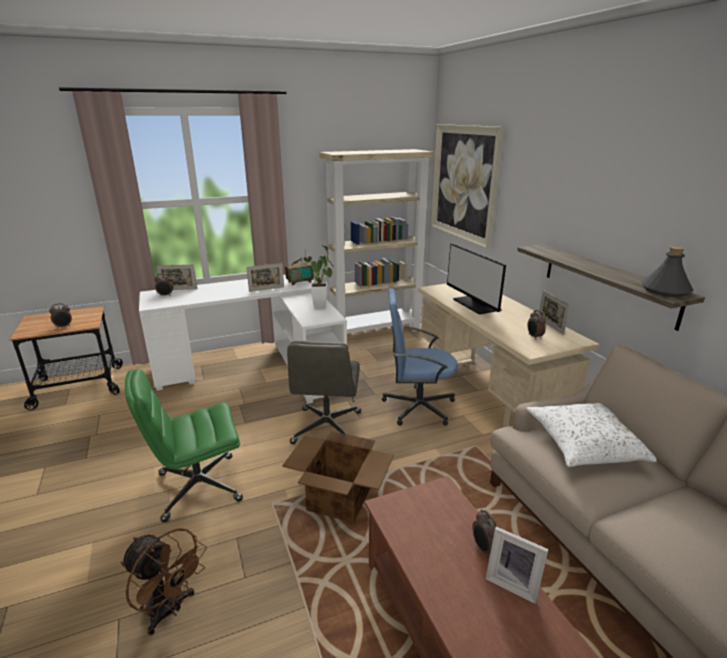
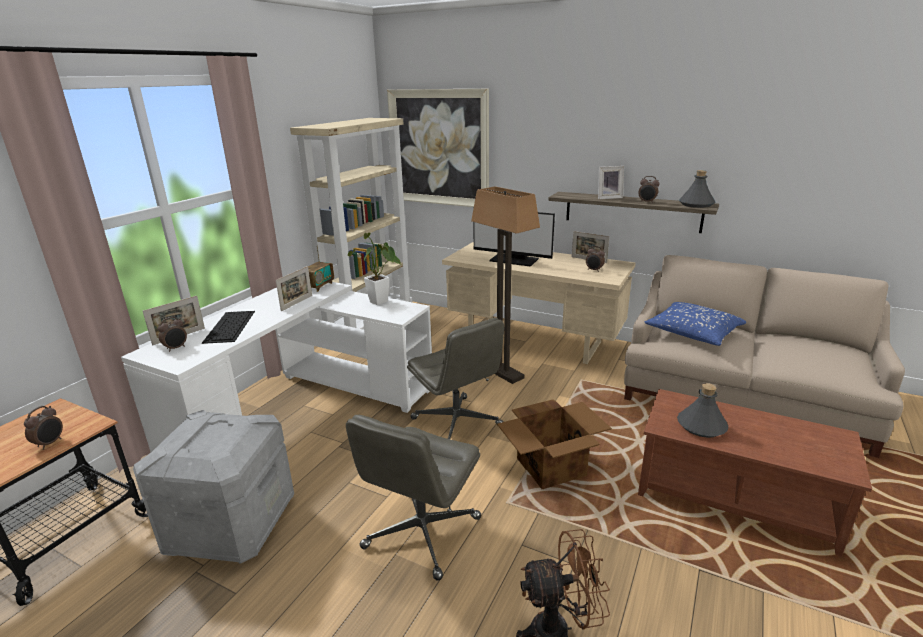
camera: 40 degrees left, 0 degrees up
green office chair [125,369,243,522] -> grey office chair [346,415,481,581]
blue office chair [382,288,458,426] -> floor lamp [471,186,540,384]
alarm clock [472,509,500,558] -> alarm clock moved to [638,176,660,203]
picture frame [485,527,549,604] -> picture frame moved to [598,166,624,199]
white pillow [526,403,657,467] -> blue pillow [645,302,747,346]
none -> grey storage box [133,410,294,563]
none -> keyboard [202,311,255,344]
none -> grey bottle [677,383,729,438]

